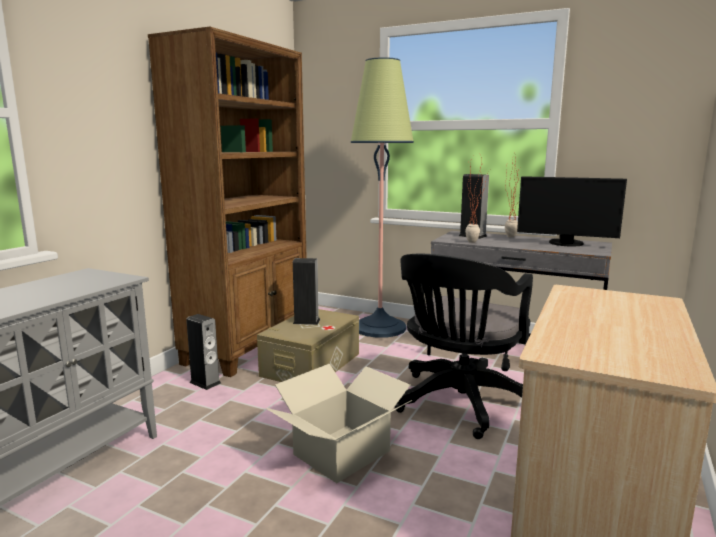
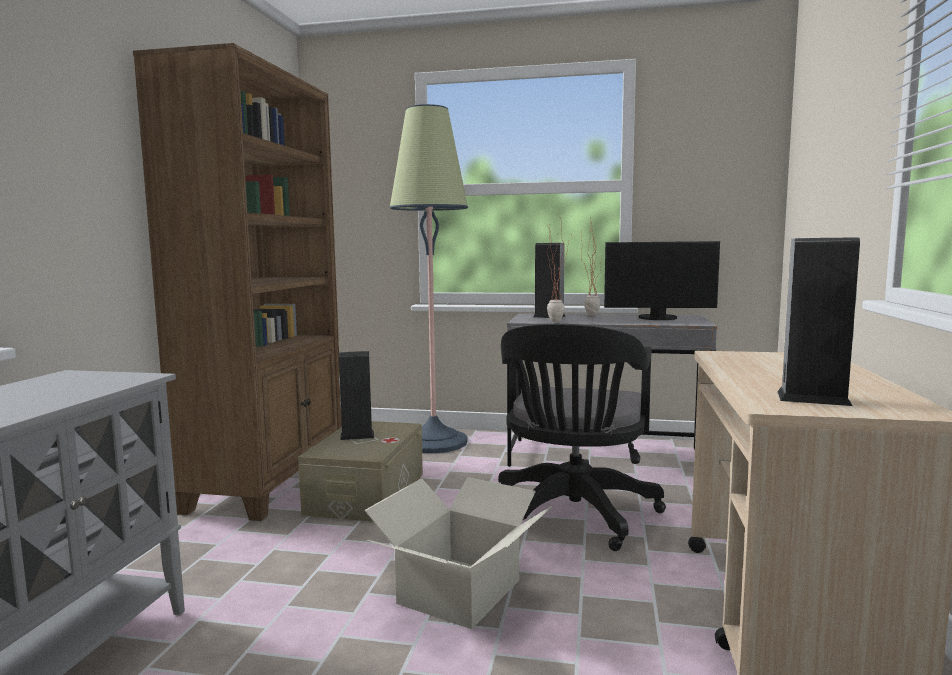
camera: 15 degrees left, 5 degrees down
speaker [186,314,221,390] -> speaker moved to [777,237,860,406]

